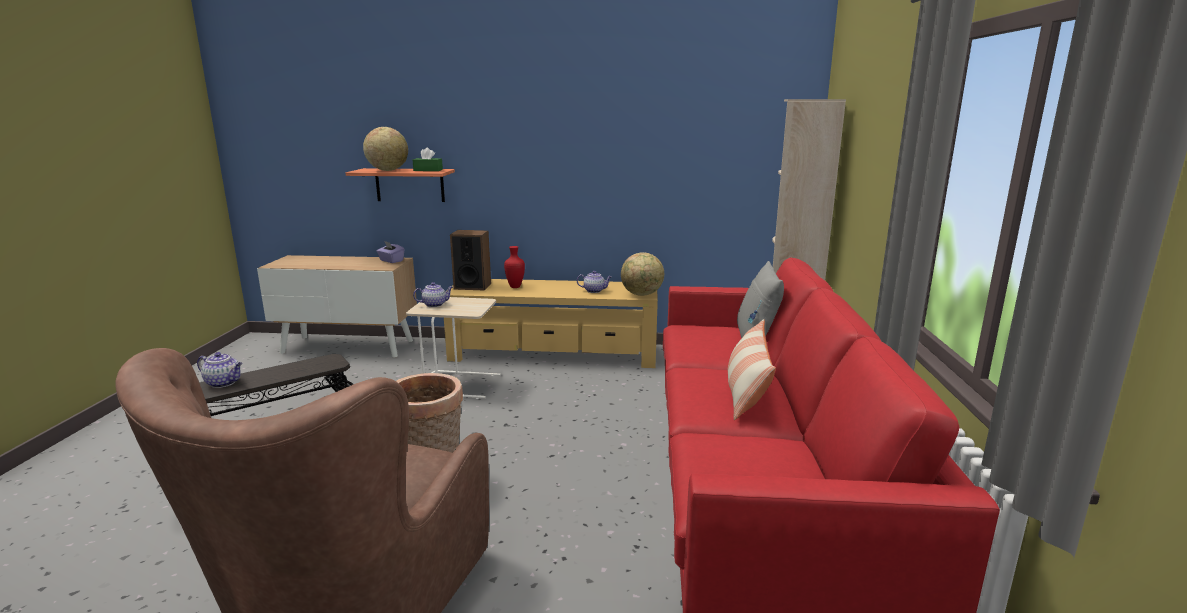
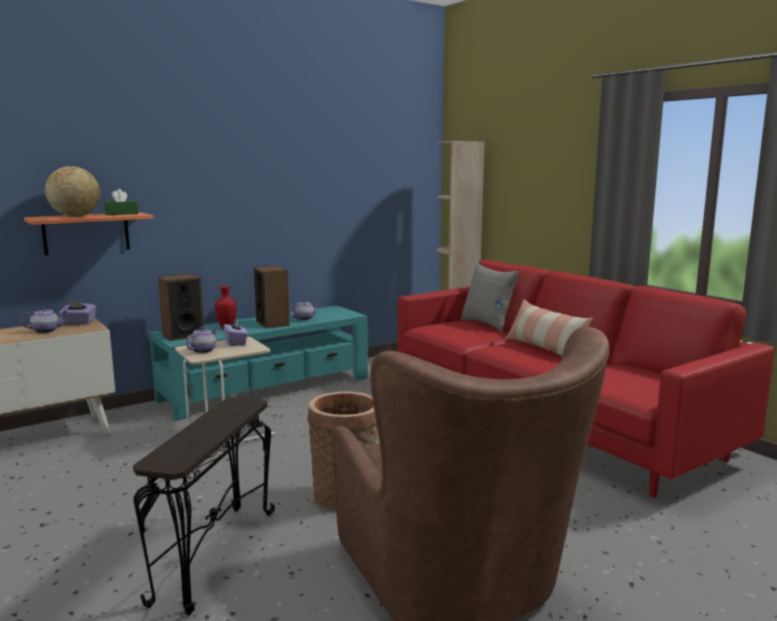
camera: 40 degrees left, 5 degrees down
teapot [197,352,243,388] -> teapot moved to [20,307,67,333]
beige tv stand [444,279,658,368] -> turquoise tv stand [149,306,368,421]
globe [621,252,664,296] -> none
none -> purple tissue box [224,319,248,346]
none -> speaker [254,266,290,329]

